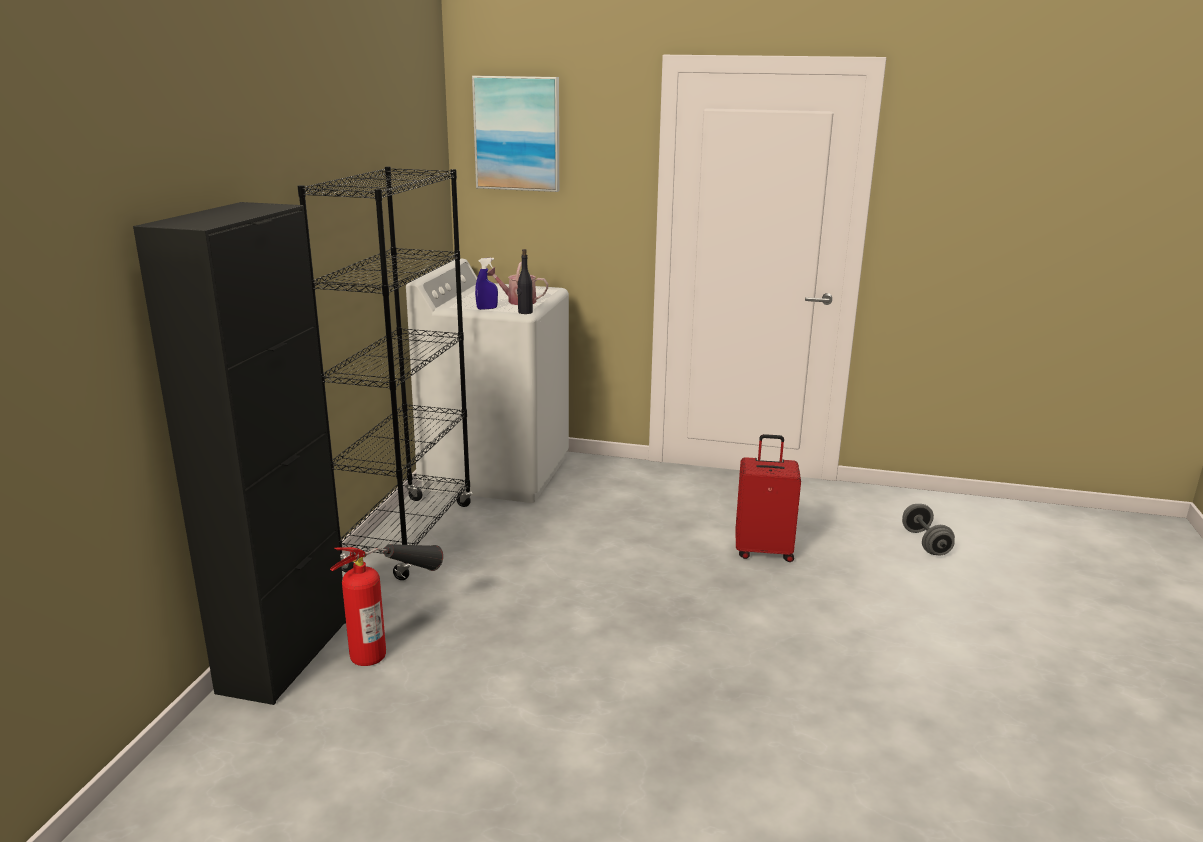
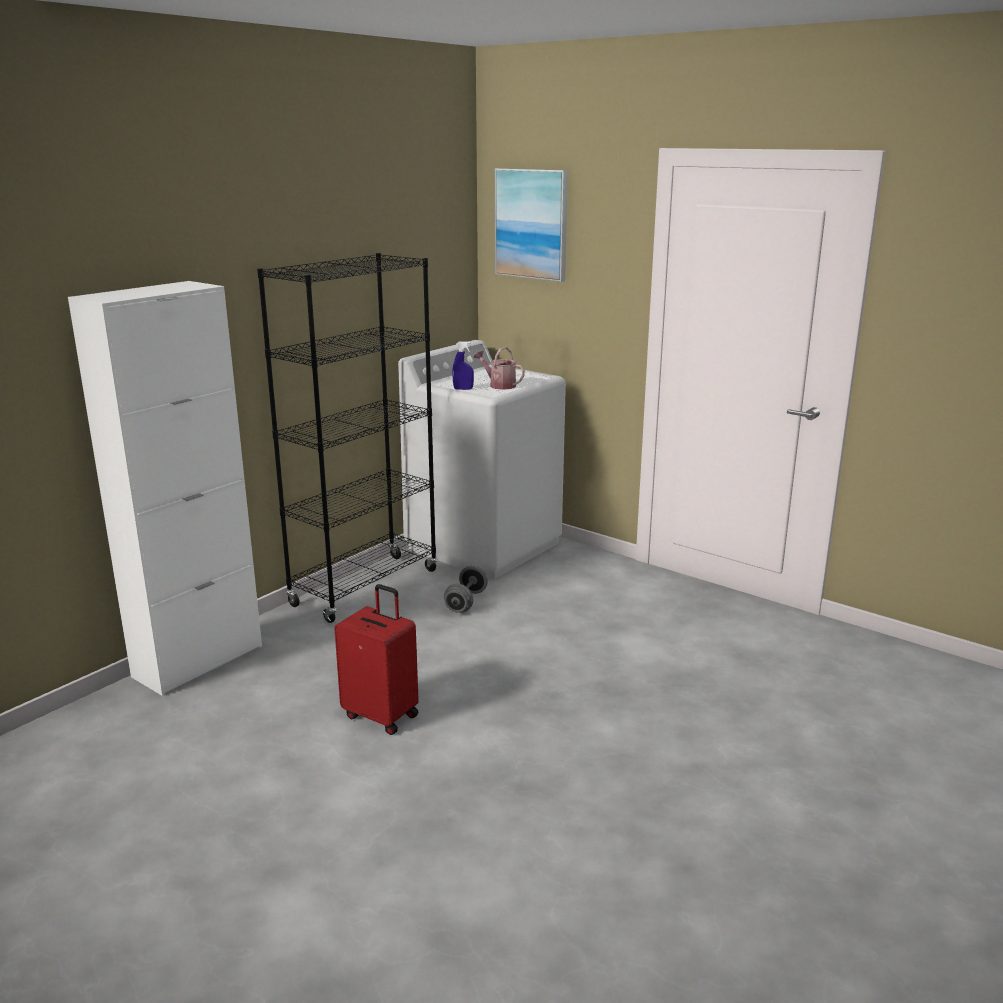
camera: 25 degrees right, 0 degrees up
black cabinet [133,202,346,705] -> white cabinet [68,281,262,696]
fire extinguisher [330,544,443,666] -> none
black bottle [517,249,533,314] -> none
red suitcase [735,434,801,562] -> red suitcase moved to [334,584,419,735]
grey dumbbell [902,504,955,555] -> grey dumbbell moved to [444,566,488,612]

